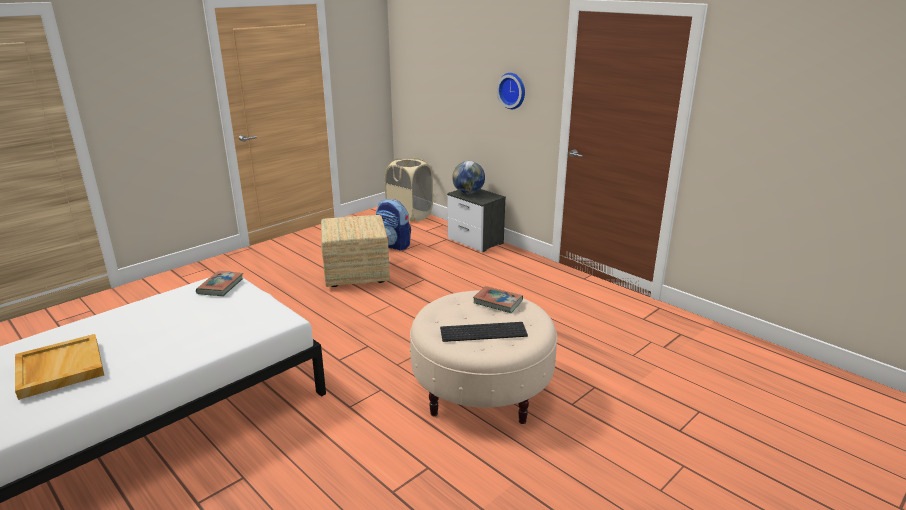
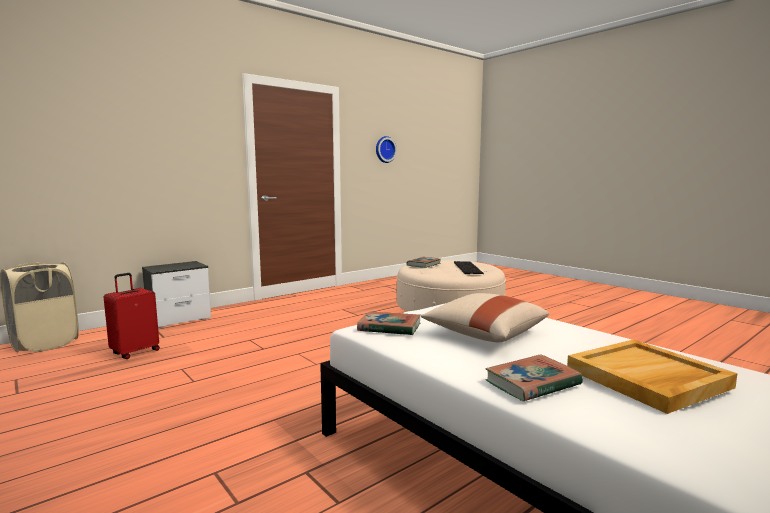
camera: 85 degrees left, 15 degrees down
ottoman [321,215,390,287] -> none
backpack [376,199,411,251] -> red suitcase [104,273,160,359]
globe [452,161,485,194] -> none
wall clock [497,73,525,109] -> wall clock moved to [376,136,397,163]
none -> beige pillow [421,293,549,342]
none -> book [485,354,583,401]

